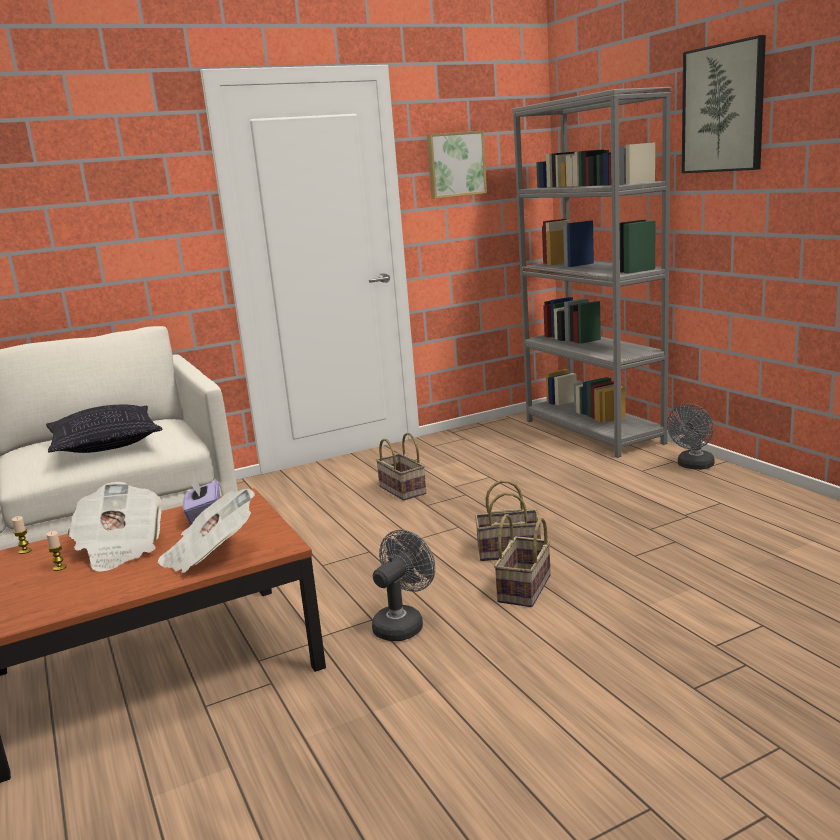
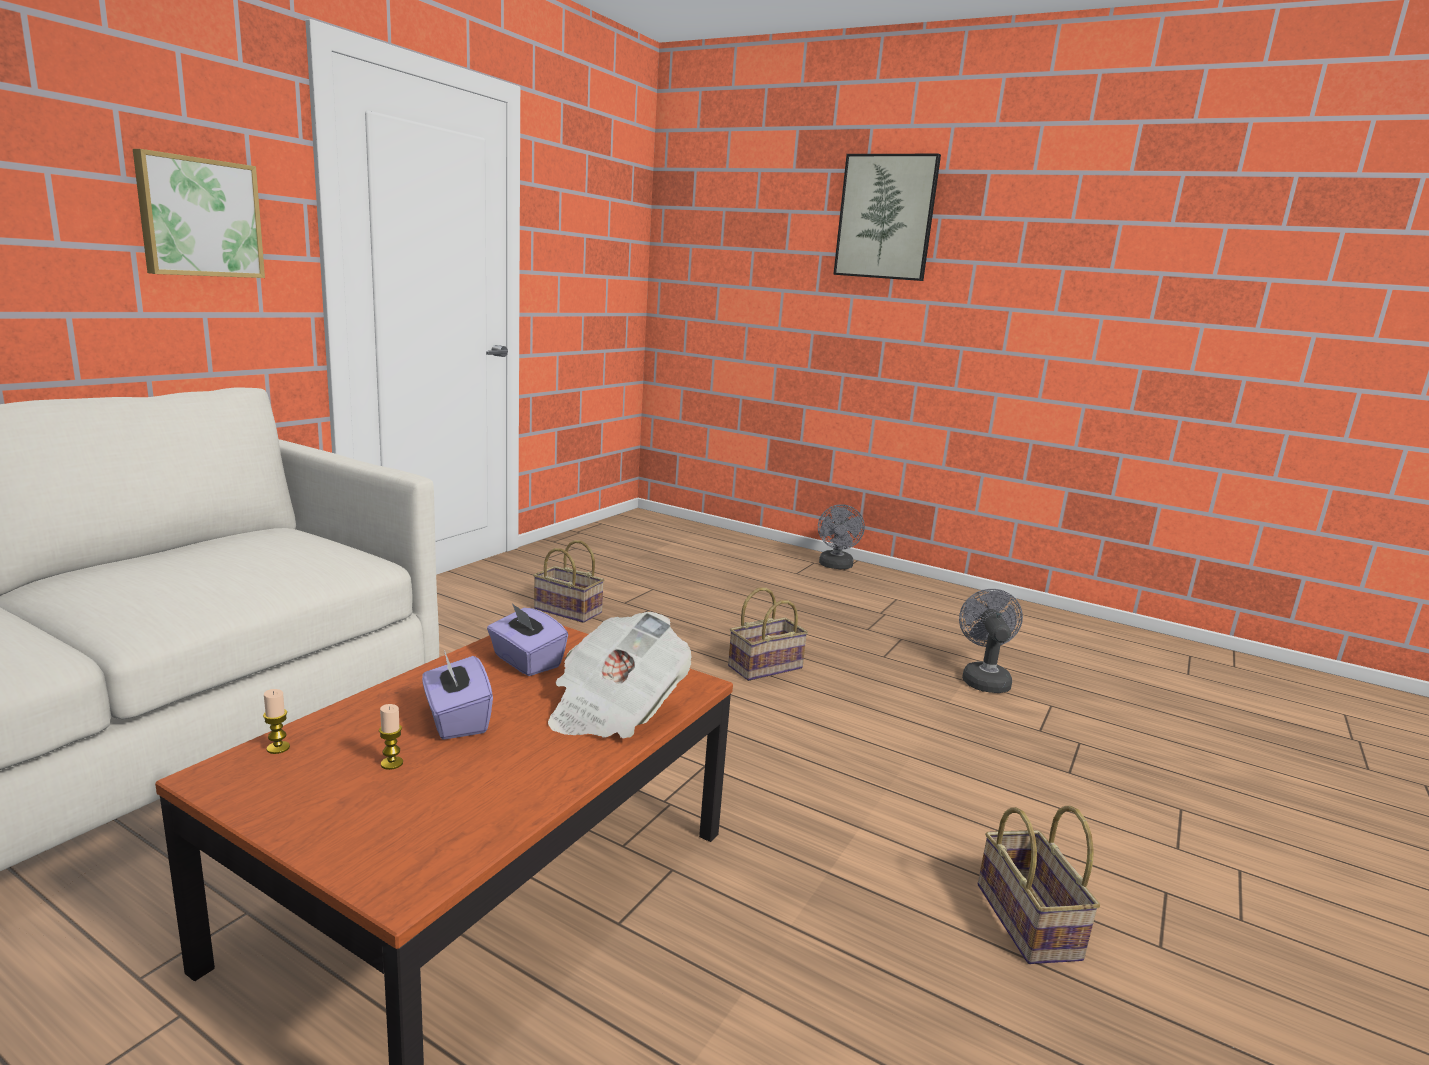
camera: 35 degrees left, 0 degrees up
pillow [46,405,162,453] -> none
newspaper [67,482,163,572] -> purple tissue box [422,650,493,740]
grey fan [372,530,435,641] -> grey fan moved to [959,589,1023,693]
picture [427,131,487,198] -> picture moved to [133,149,265,278]
basket [494,514,551,607] -> basket moved to [978,806,1100,964]
grey bookcase [512,87,672,458] -> none

